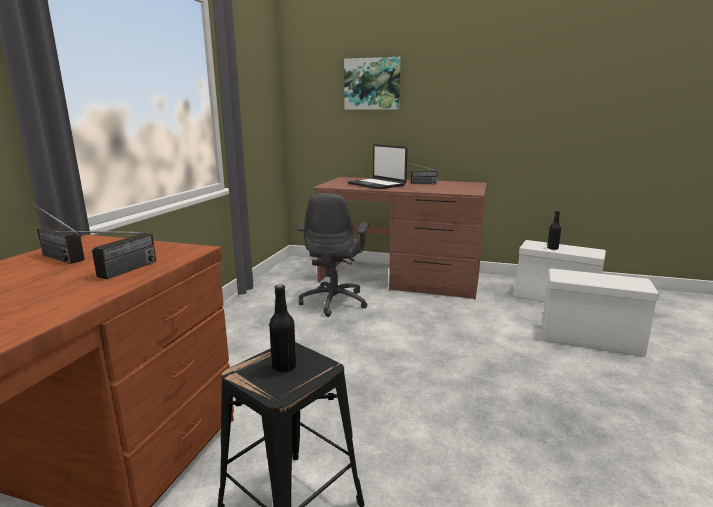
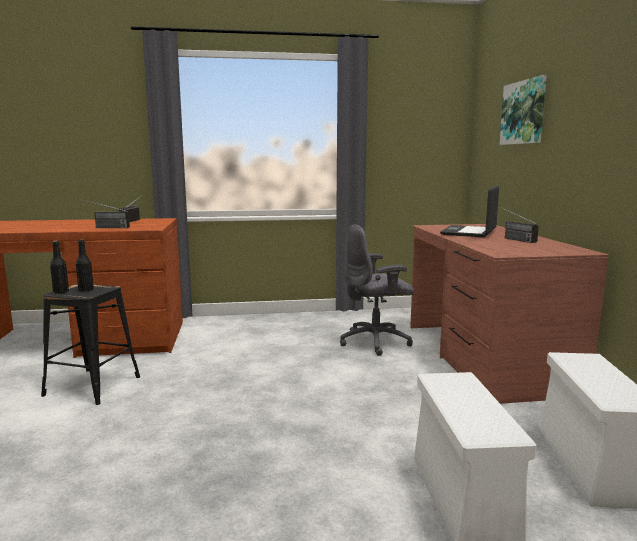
camera: 65 degrees right, 5 degrees down
black bottle [547,210,561,250] -> black bottle moved to [50,241,69,294]

